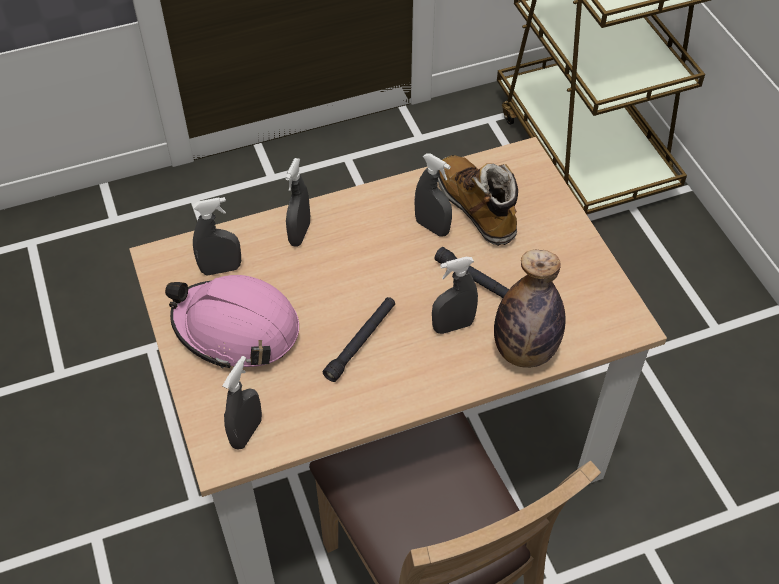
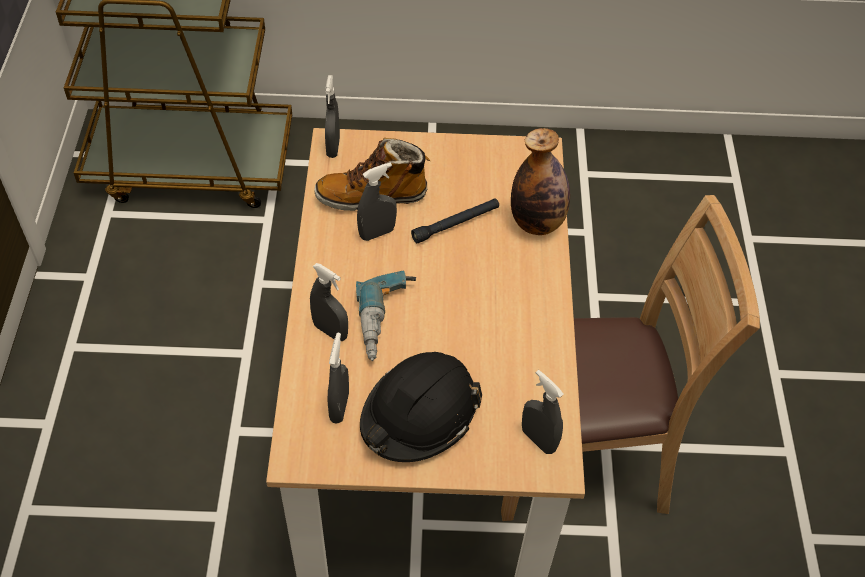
camera: 70 degrees left, 0 degrees up
pink hard hat [165,275,299,369] -> black hard hat [360,352,482,462]
black flashlight [323,297,395,382] -> none
grey spray bottle [432,257,478,334] -> grey spray bottle moved to [325,75,340,158]
none -> power drill [356,270,416,361]

